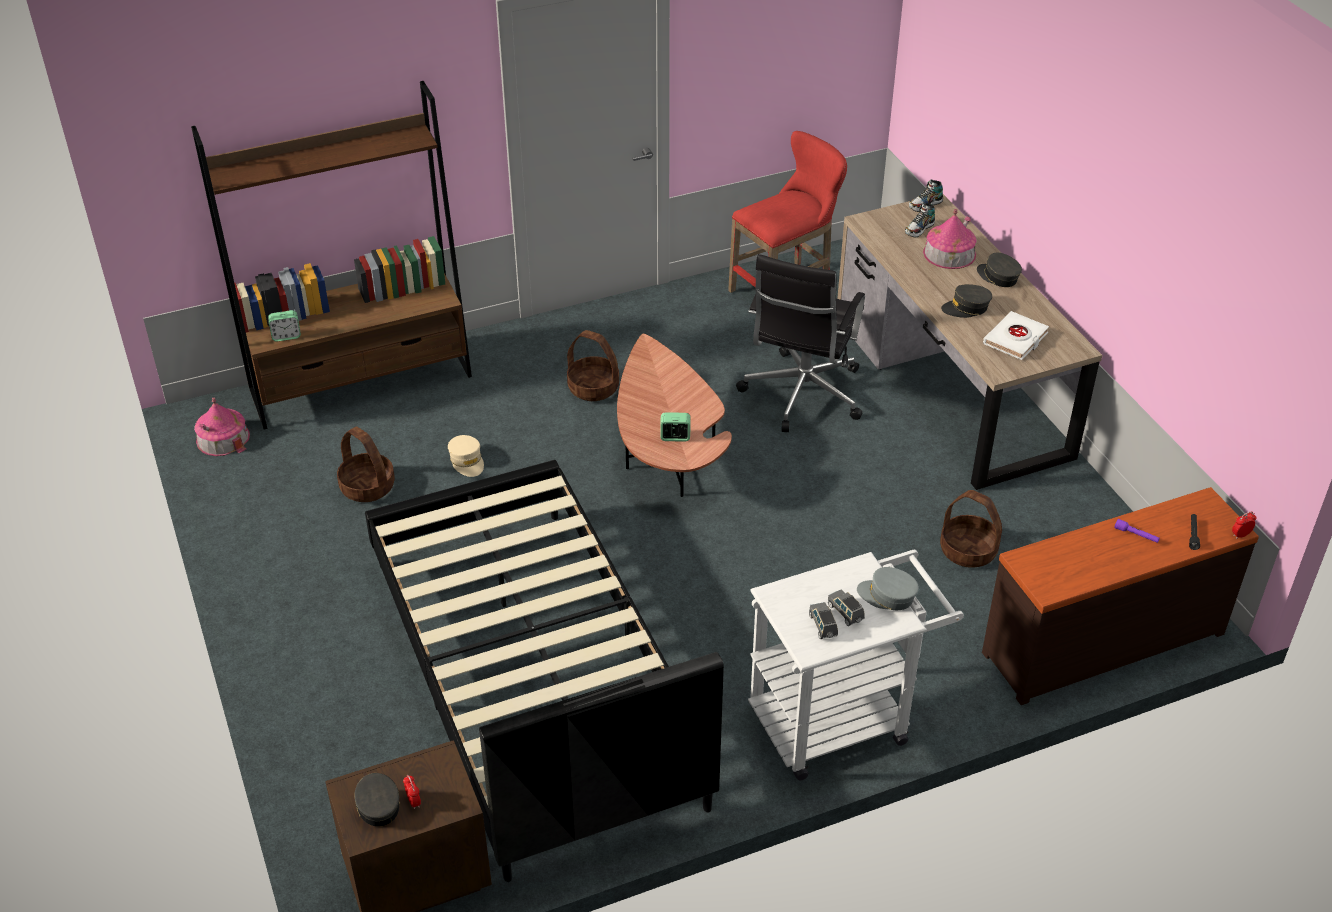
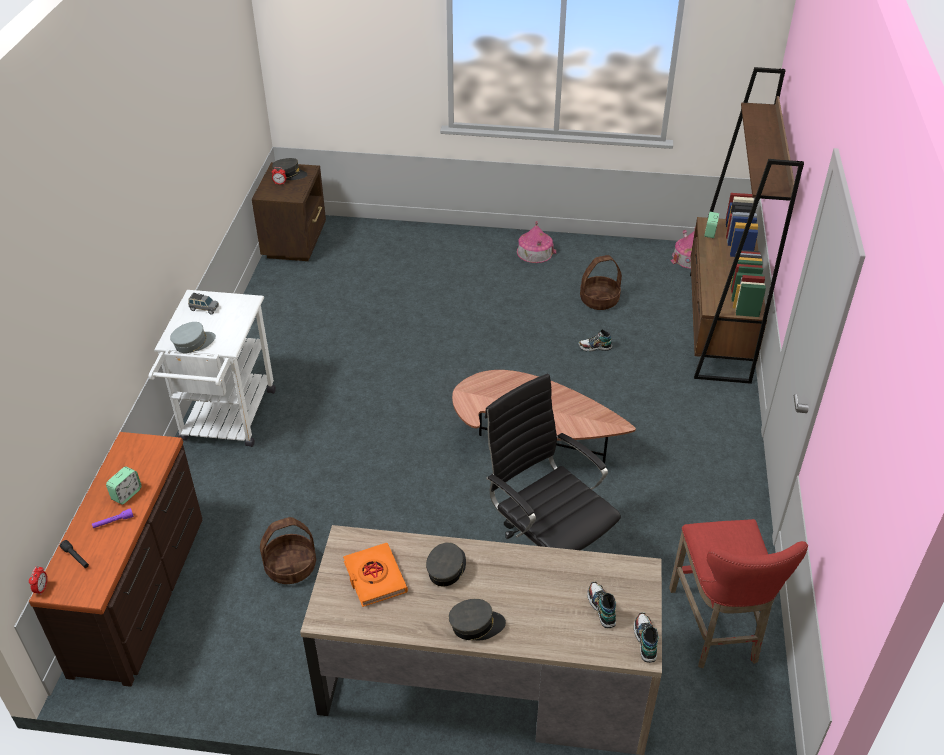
camera: 120 degrees right, 0 degrees up
black bed [365,460,724,882] -> none
beige cap [448,435,484,477] -> shoe [579,330,612,352]
basket [567,330,619,401] -> none
alarm clock [660,412,691,442] -> alarm clock moved to [106,467,142,505]
grey toy car [827,590,865,626] -> none
toy house [923,209,977,269] -> toy house moved to [517,221,556,263]
white book [983,311,1049,360] -> orange book [343,543,408,607]

